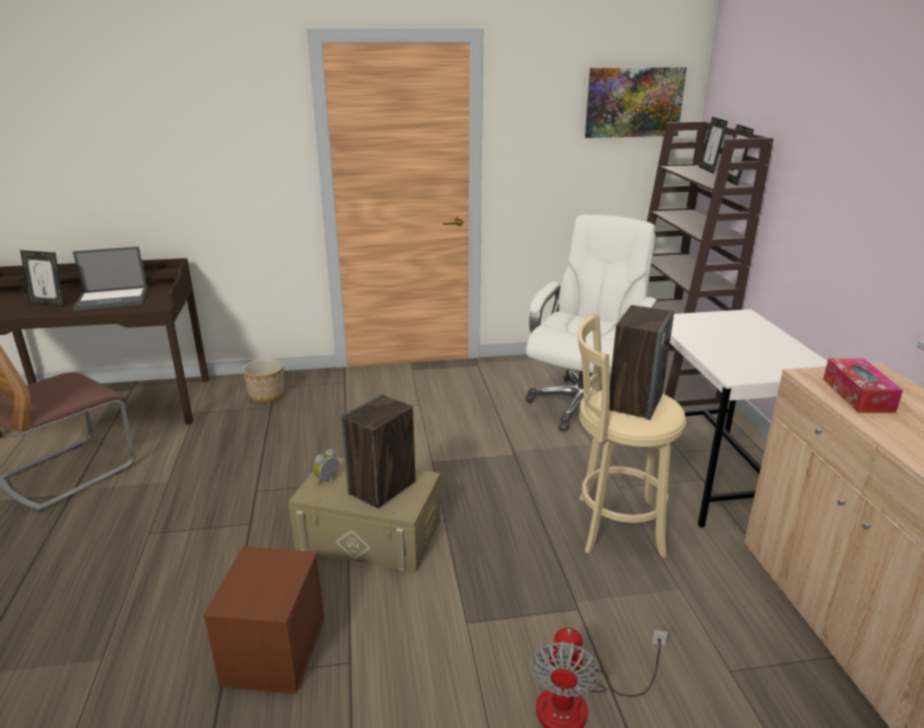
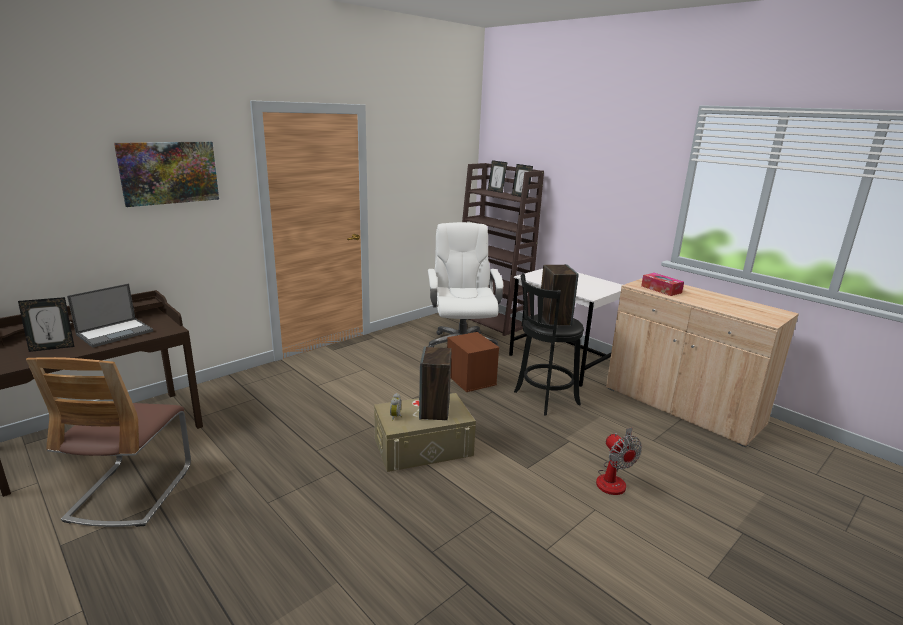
camera: 35 degrees left, 5 degrees down
brown storage box [203,546,324,694] -> brown storage box moved to [447,332,500,392]
planter [242,358,284,402] -> none
beige stool [578,313,686,558] -> black stool [514,273,584,416]
picture [585,67,687,138] -> picture moved to [114,141,219,207]

